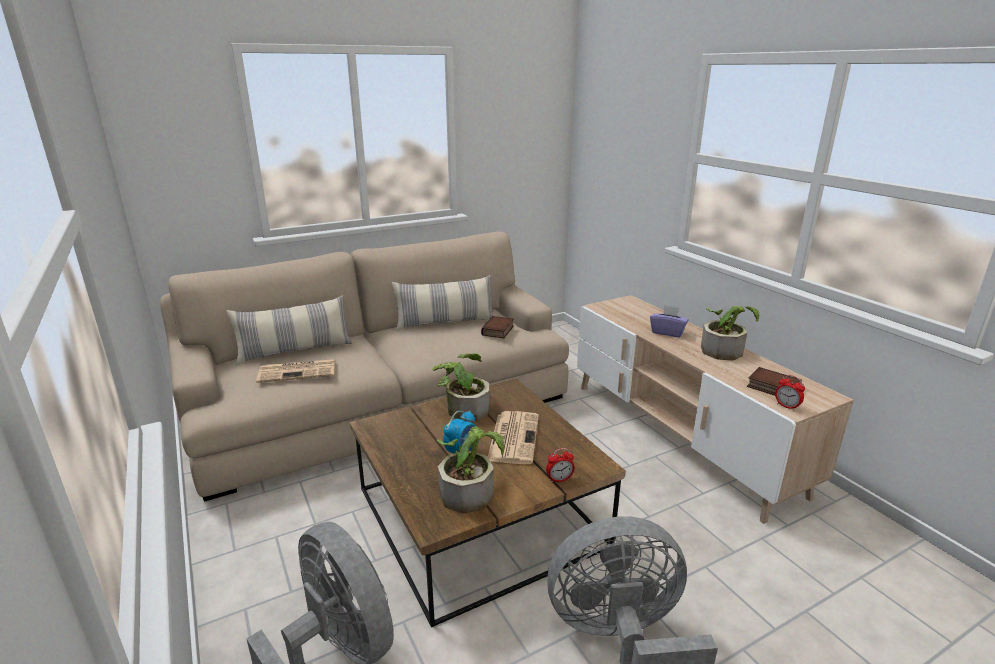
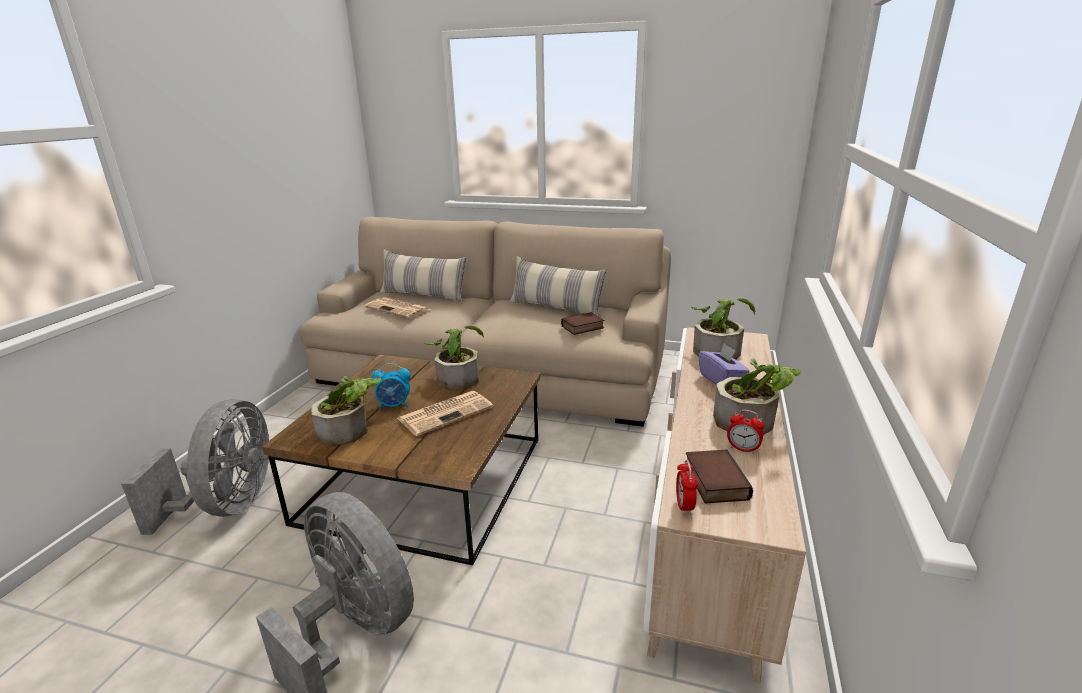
camera: 45 degrees right, 0 degrees up
alarm clock [546,448,575,483] -> alarm clock moved to [727,409,764,454]
none -> potted plant [691,298,755,360]

